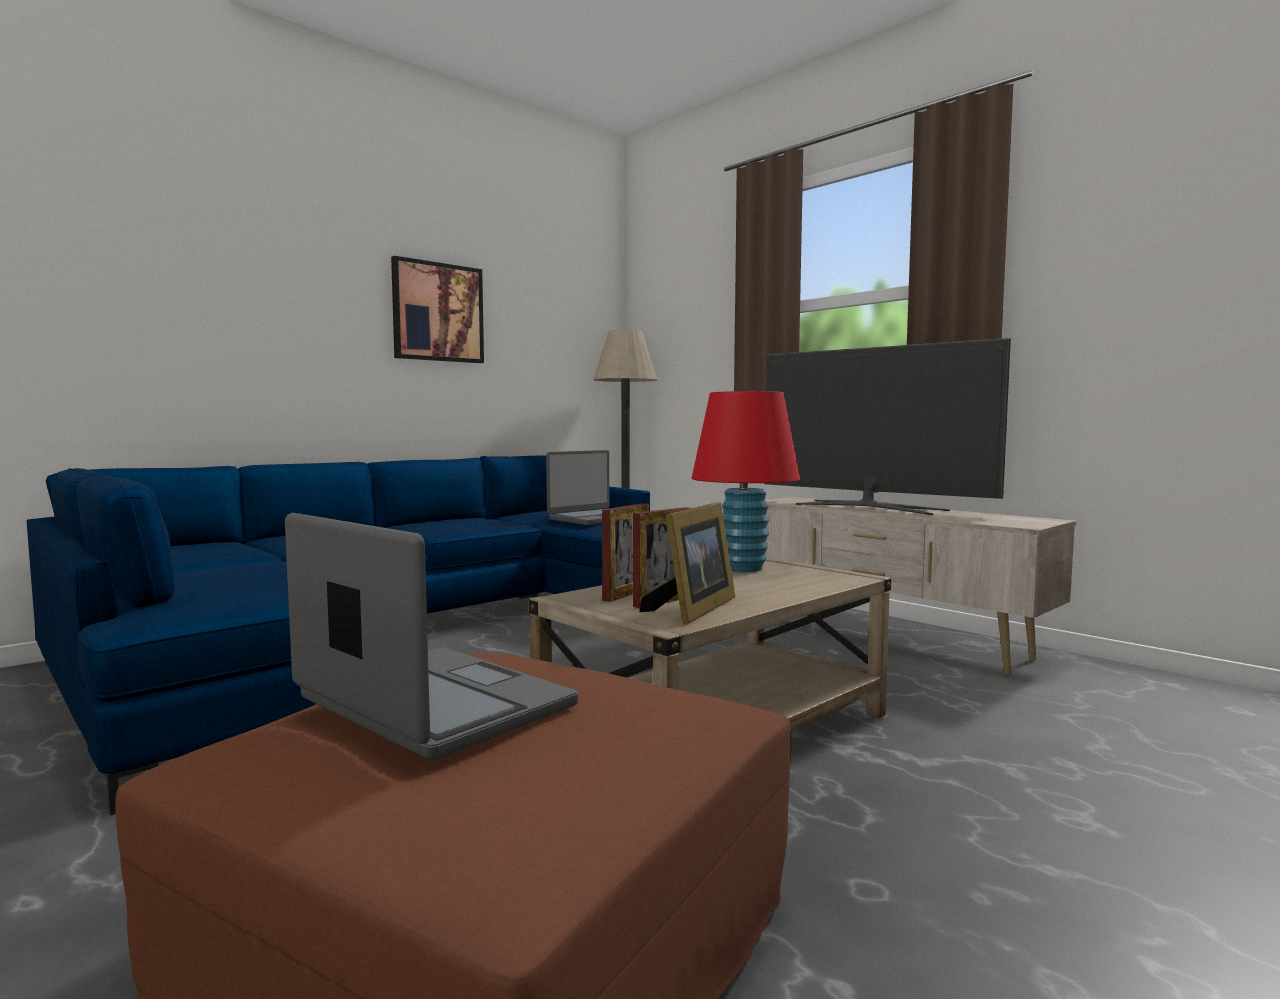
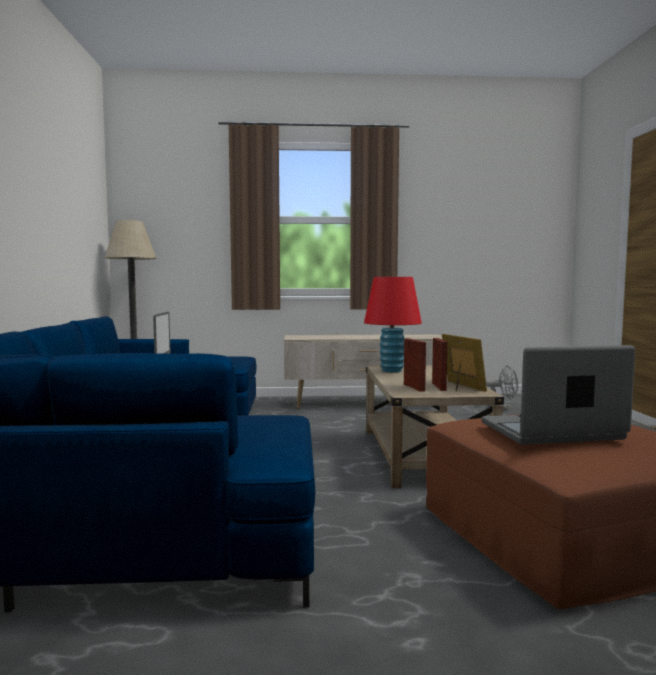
camera: 50 degrees left, 0 degrees up
picture [391,256,484,363] -> none
television [764,338,1011,515] -> none
none -> grey fan [486,365,518,410]

